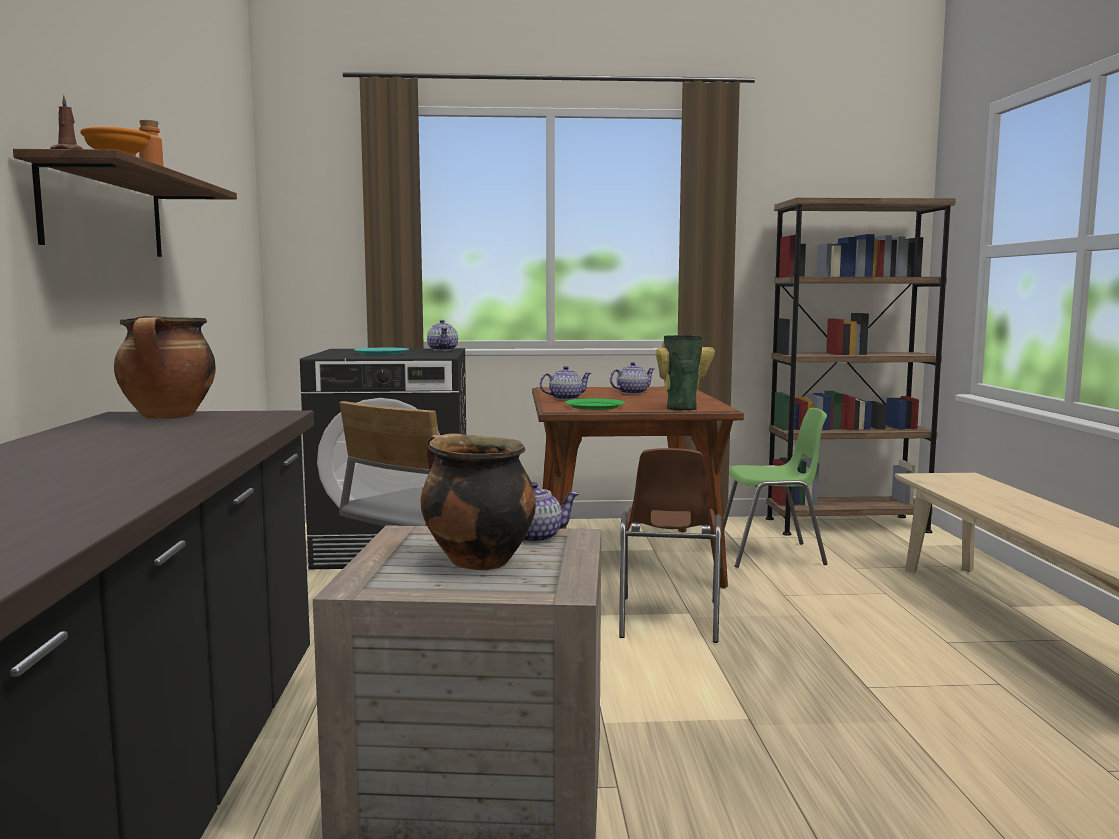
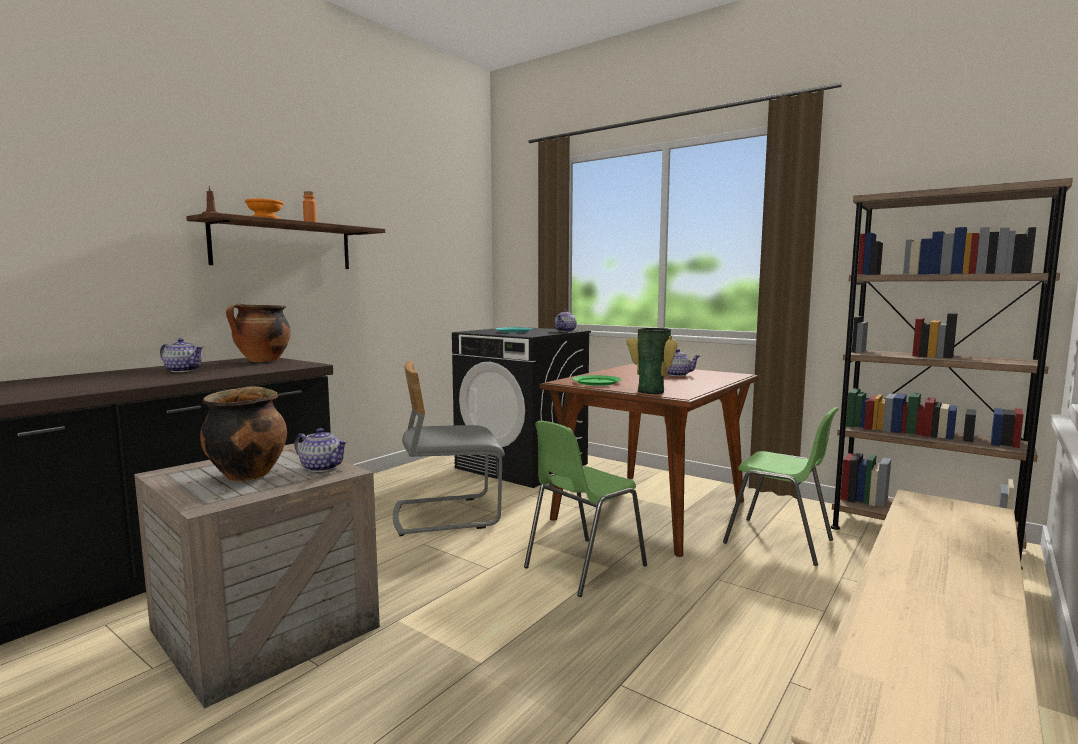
camera: 40 degrees right, 0 degrees up
teapot [540,366,592,400] -> teapot moved to [160,338,203,372]
brown chair [619,448,722,643] -> green chair [524,421,647,597]

